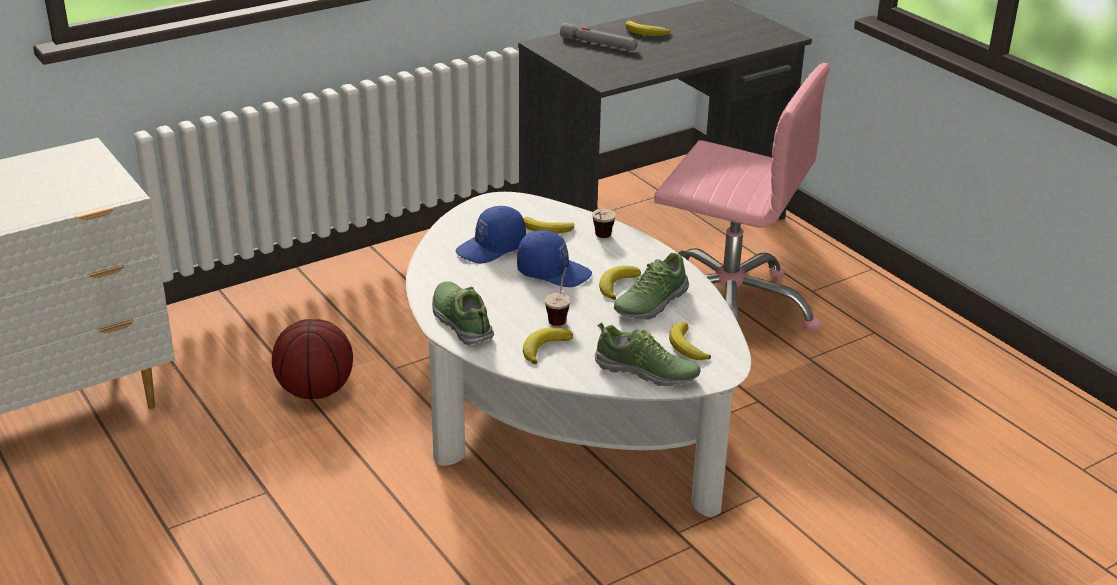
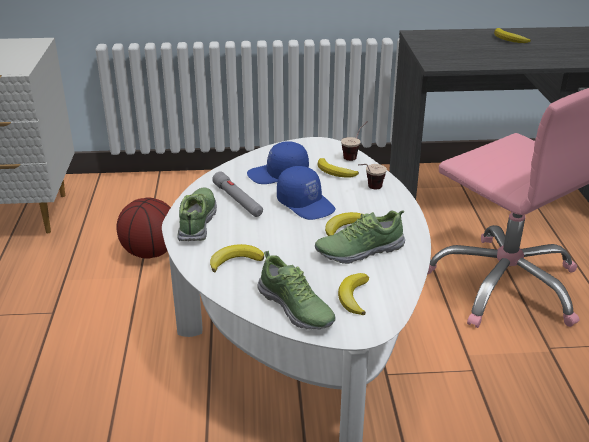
camera: 30 degrees right, 0 degrees up
cup [545,267,571,326] -> cup moved to [341,121,368,161]
grey flashlight [560,23,638,51] -> grey flashlight moved to [212,172,263,217]

